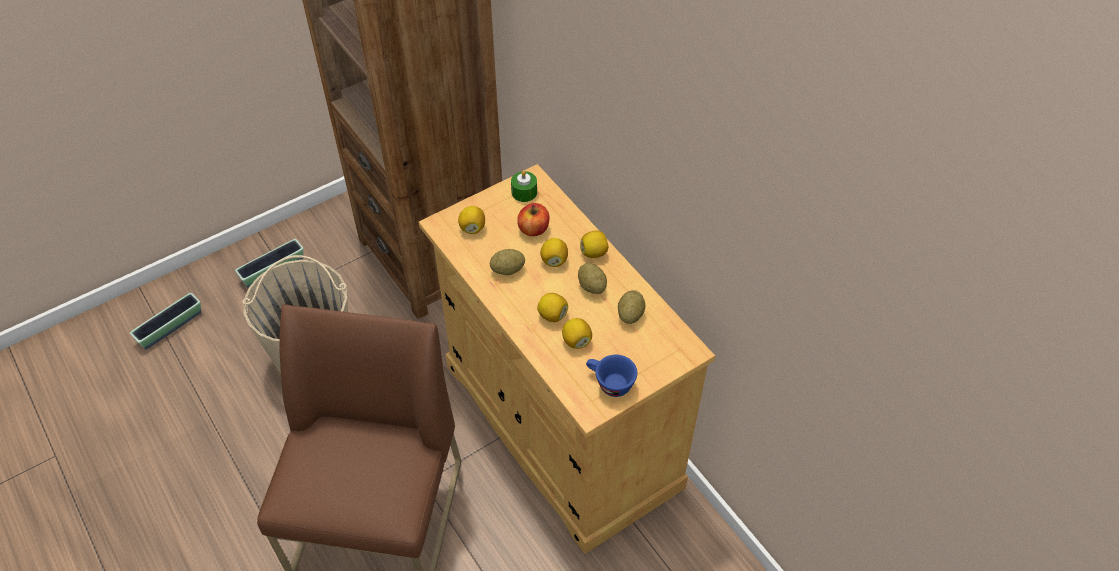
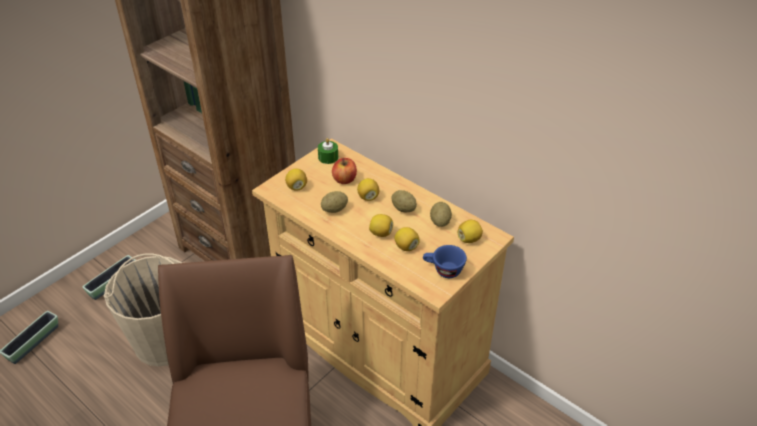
camera: 15 degrees left, 10 degrees down
lemon [580,230,608,258] -> lemon moved to [458,220,483,243]

